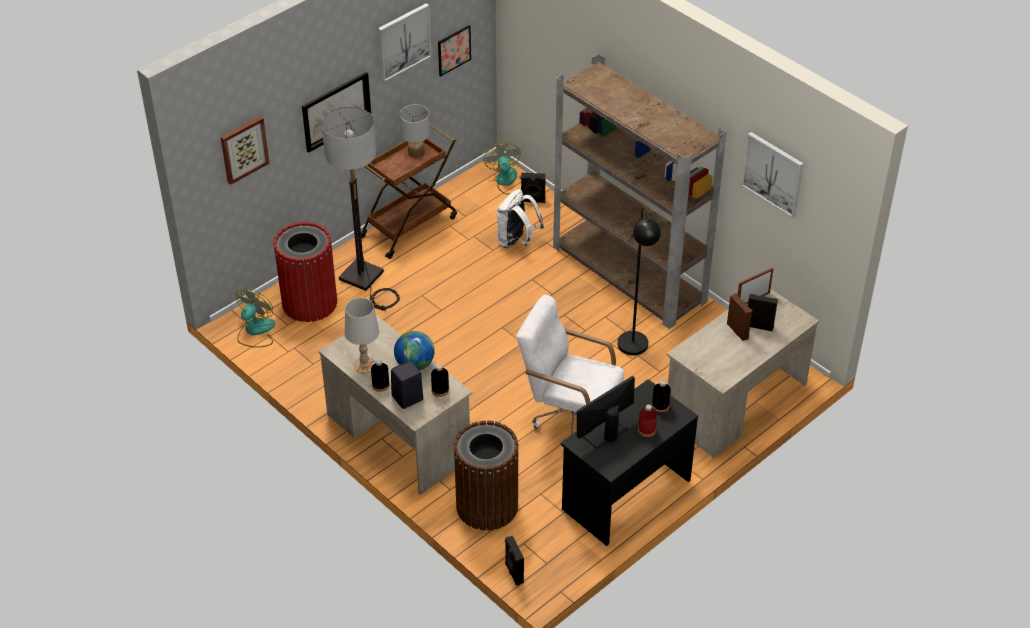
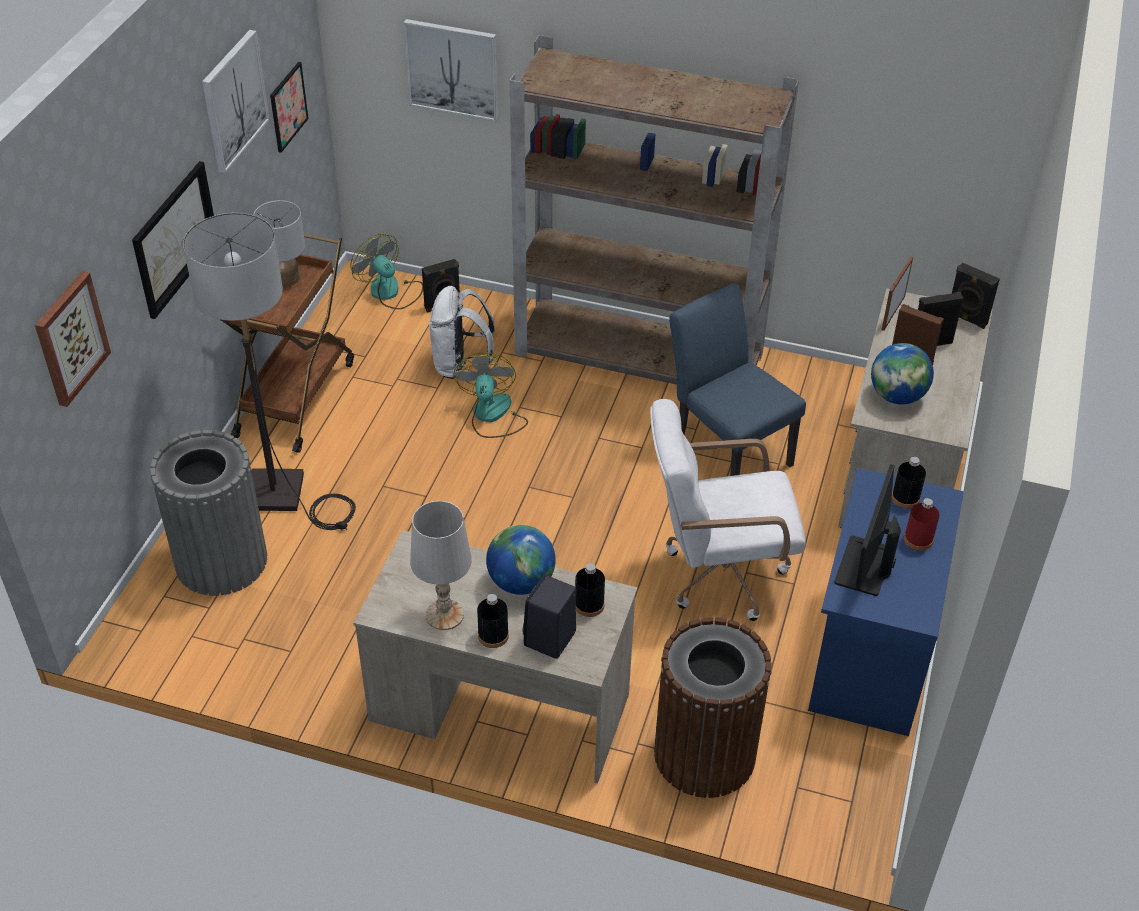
camera: 30 degrees left, 0 degrees up
fan [236,288,276,348] -> fan moved to [453,353,528,438]
red trash can [274,222,337,322] -> grey trash can [150,430,267,596]
black speaker [505,536,524,586] -> black speaker moved to [952,262,1000,329]
black desk [561,379,698,546] -> blue desk [808,468,964,736]
black floor lamp [617,207,661,355] -> blue chair [669,283,806,476]
picture [741,132,804,218] -> picture moved to [403,19,498,122]
none -> globe [871,343,934,404]

